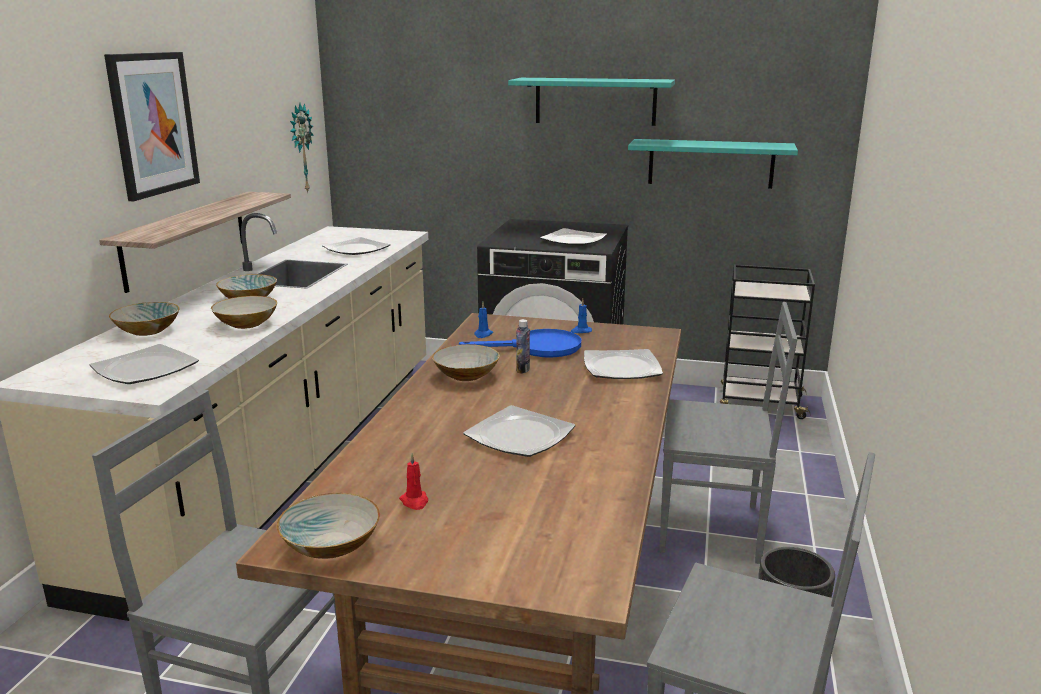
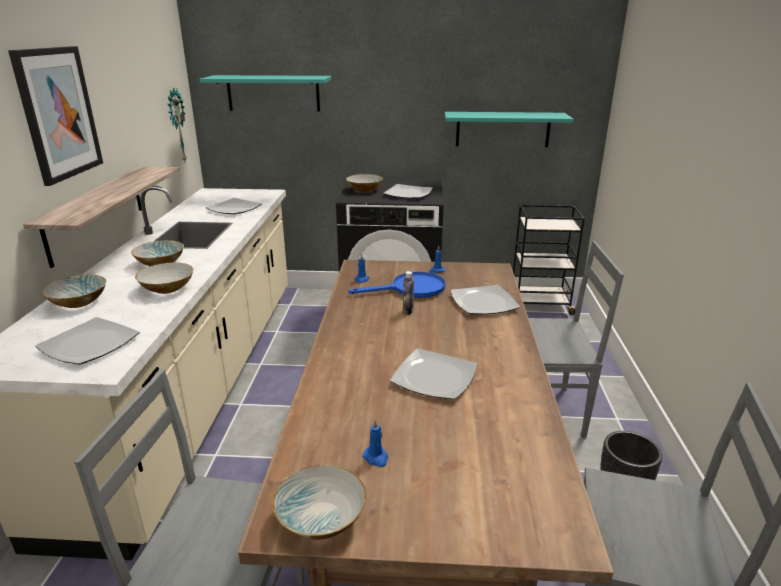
camera: 10 degrees left, 5 degrees up
red candle [399,453,428,510] -> blue candle [362,420,388,467]
bowl [432,344,500,381] -> bowl moved to [346,174,383,192]
turquoise shelf [508,78,675,126] -> turquoise shelf moved to [200,75,331,111]

